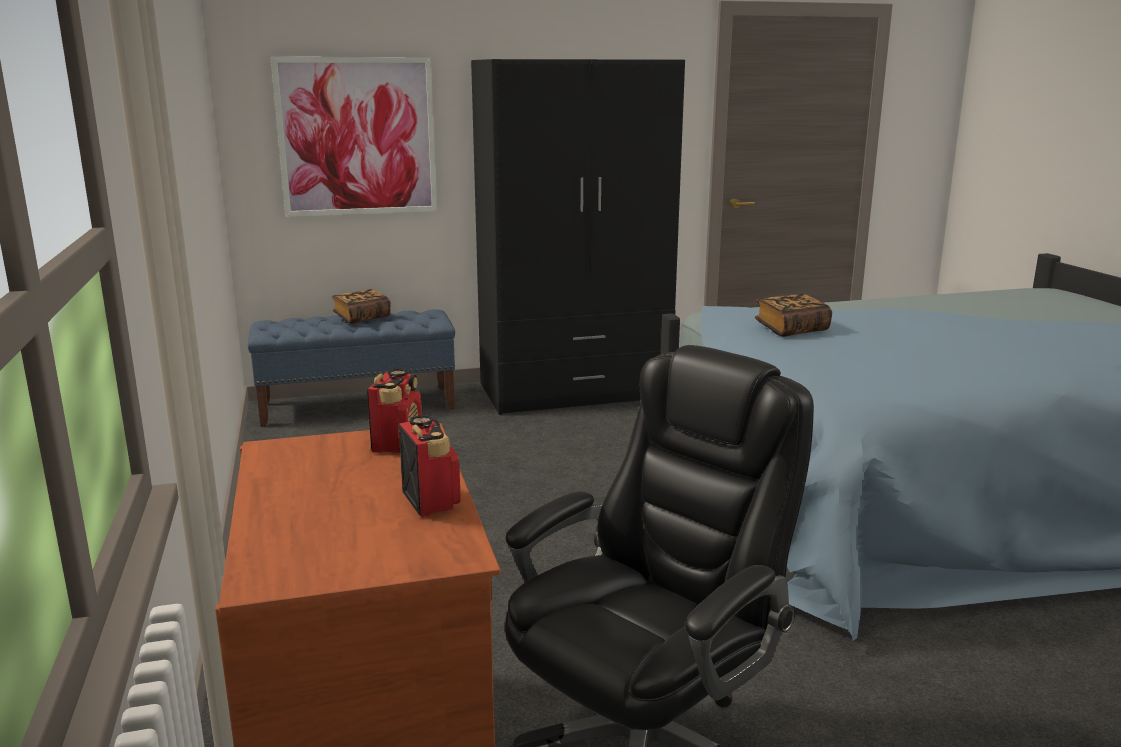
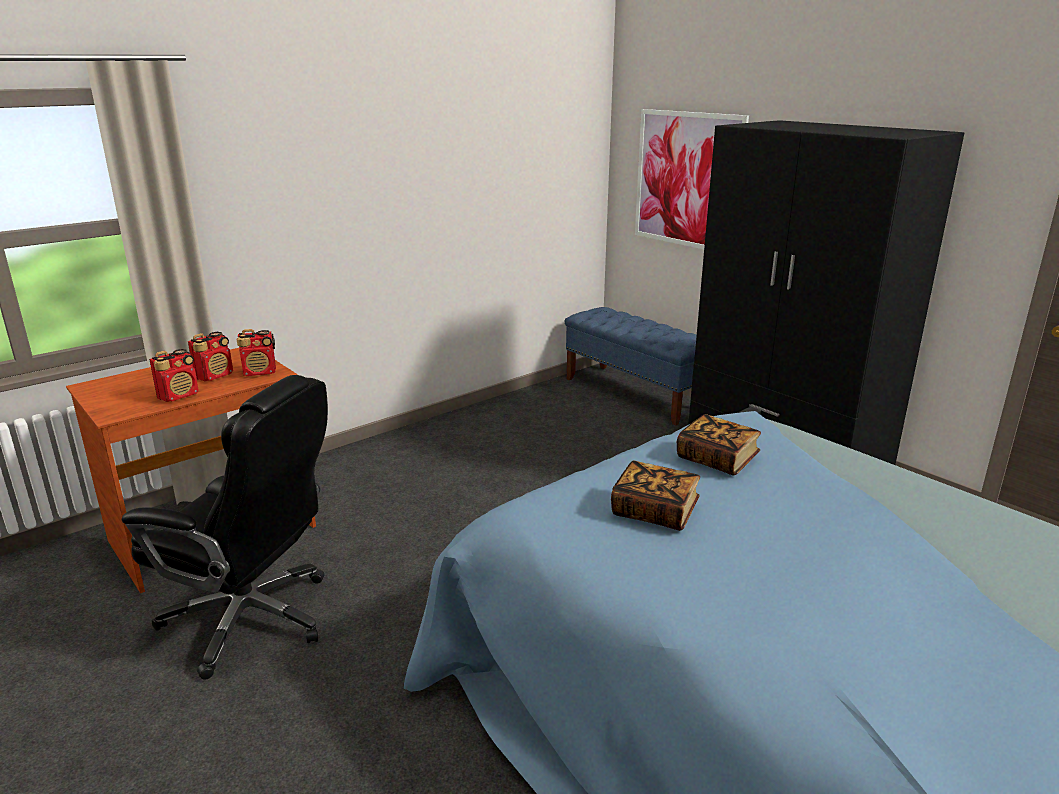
camera: 65 degrees right, 5 degrees up
book [332,289,391,324] -> book moved to [611,460,700,531]
none -> radio [188,332,233,382]

